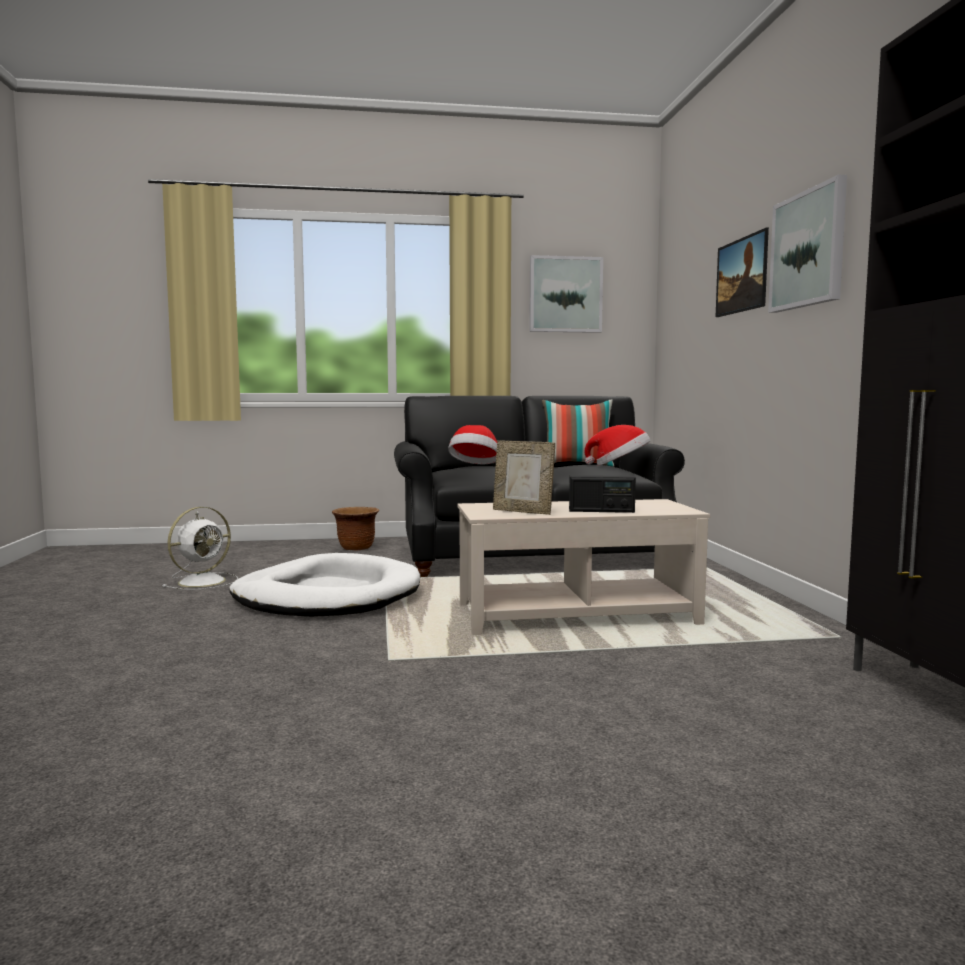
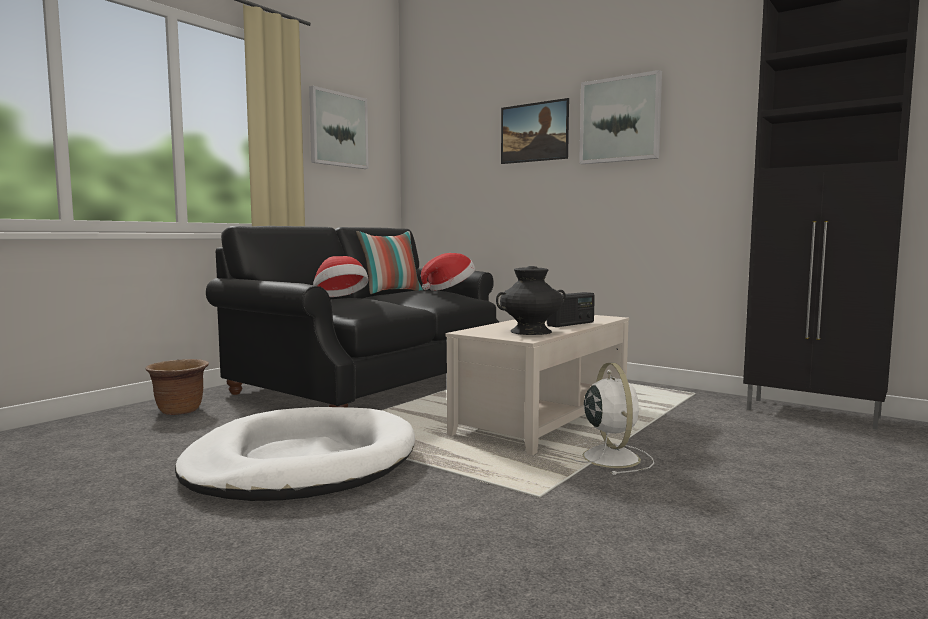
camera: 45 degrees left, 0 degrees up
white fan [162,507,238,590] -> white fan moved to [571,363,654,475]
picture frame [493,440,555,515] -> black vase [496,266,566,335]

